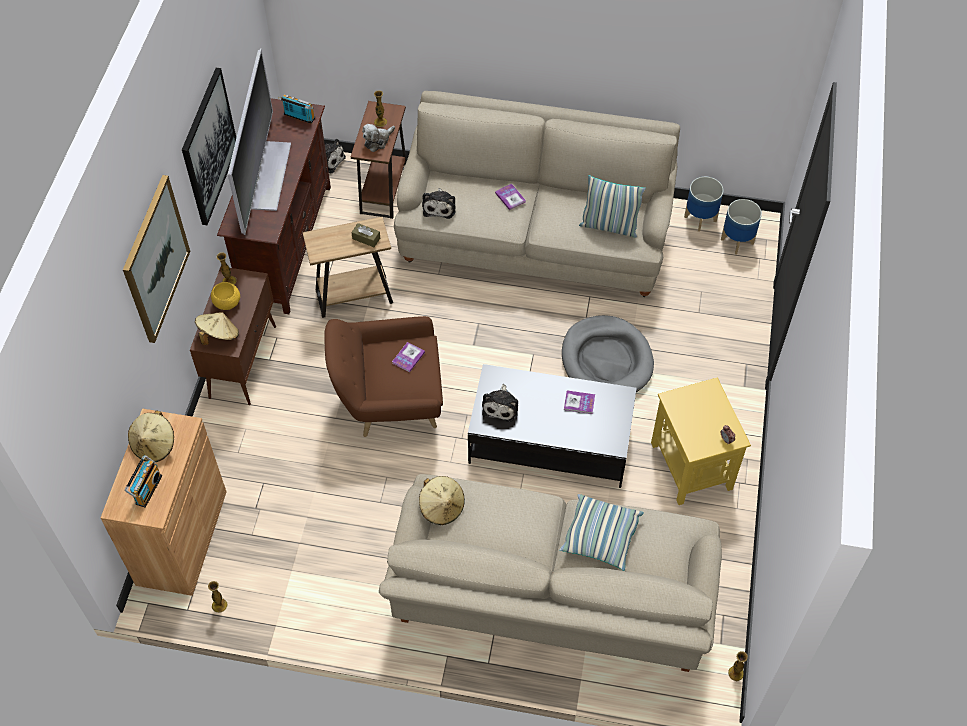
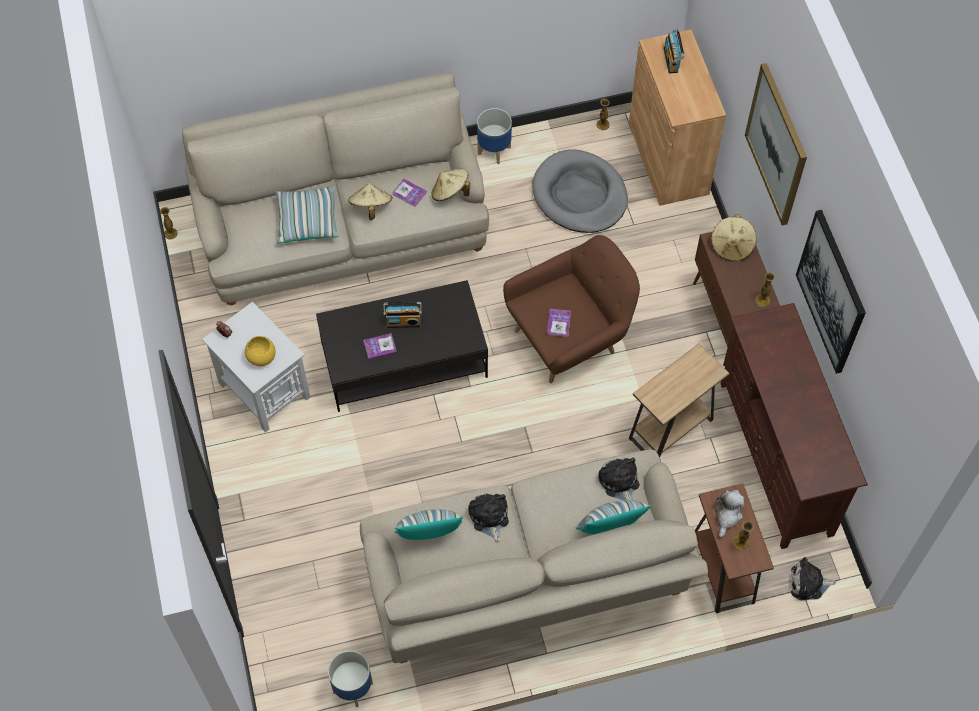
camera: 155 degrees right, 5 degrees up
beige hat [128,410,174,462] -> beige hat moved to [348,183,393,220]
yellow bowl [211,282,240,310] -> yellow bowl moved to [245,336,276,366]
television [228,49,291,235] -> none
radio [278,95,315,124] -> radio moved to [384,302,422,328]
brown tissue box [352,223,380,247] -> none
plush toy [482,384,518,422] -> plush toy moved to [468,494,509,543]
book [495,184,526,210] -> book moved to [392,179,427,207]
grey dog bed [562,315,654,392] -> grey dog bed moved to [532,149,628,233]
yellow side table [651,377,751,505] -> white side table [202,302,310,433]
planter [721,199,762,254] -> planter moved to [477,108,512,164]
none -> pillow [576,500,651,534]

